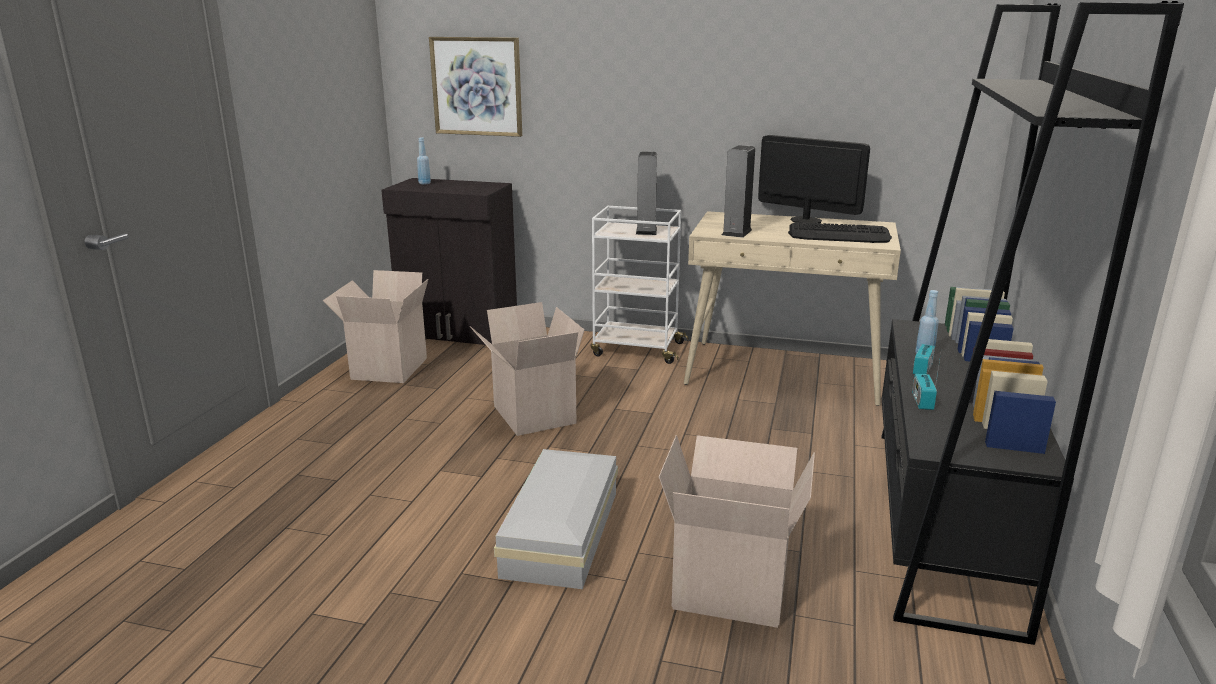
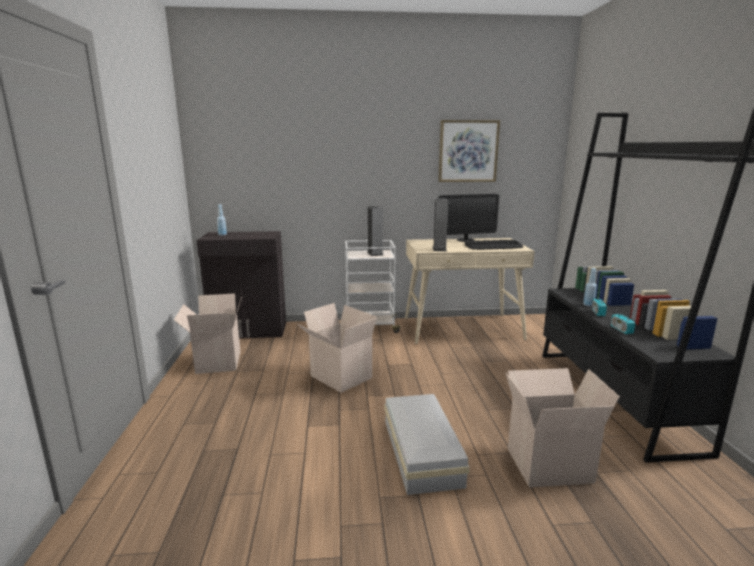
camera: 20 degrees left, 5 degrees down
picture [429,37,522,137] -> picture moved to [438,120,500,182]
monitor [758,135,870,223] -> monitor turned 150 degrees clockwise [438,194,499,242]

